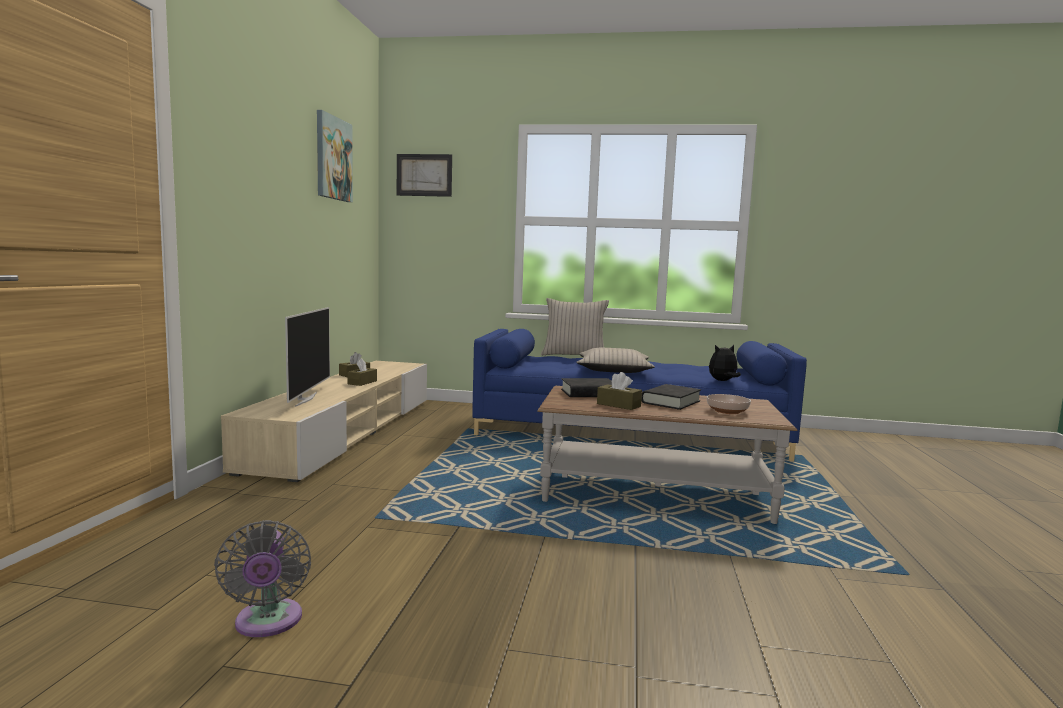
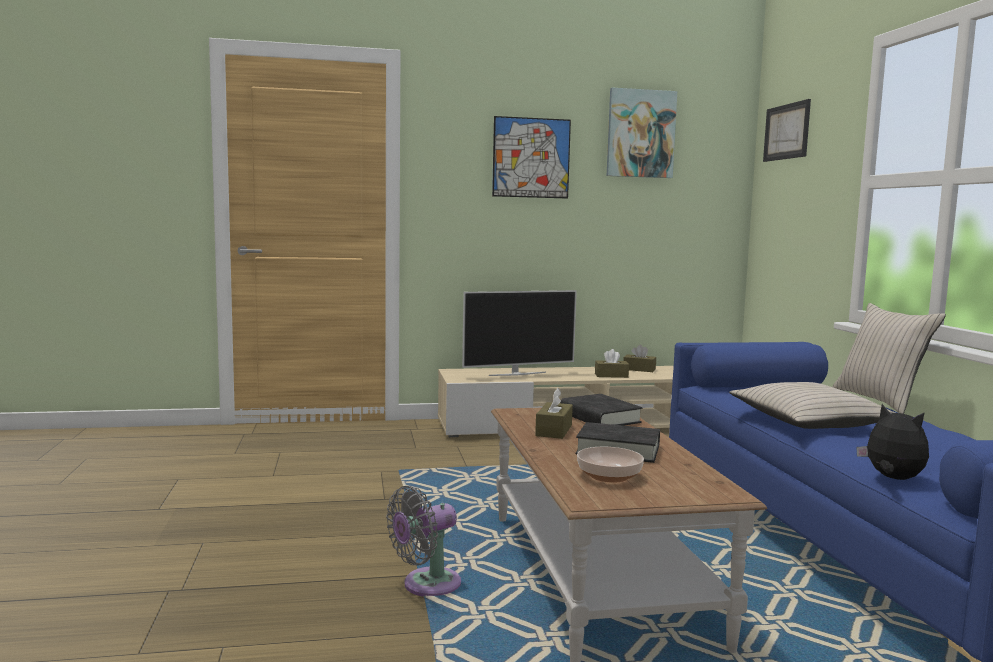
camera: 70 degrees right, 0 degrees up
grey fan [214,520,311,637] -> grey fan moved to [386,486,461,597]
none -> picture [492,116,571,199]

